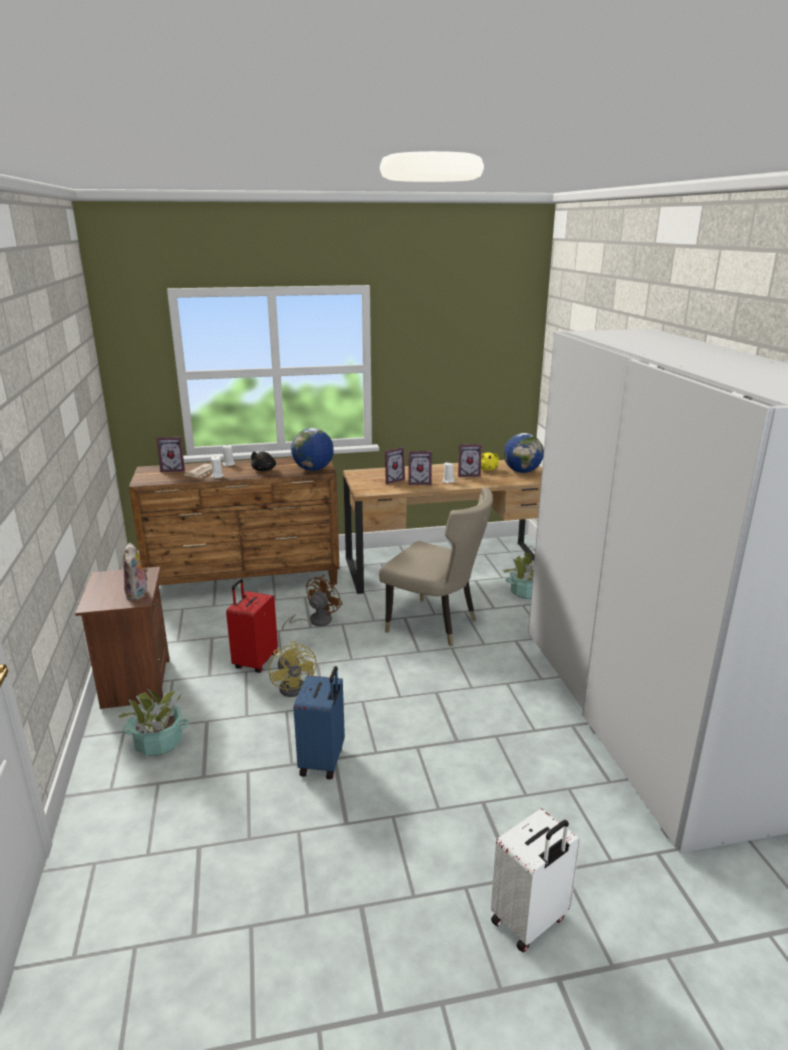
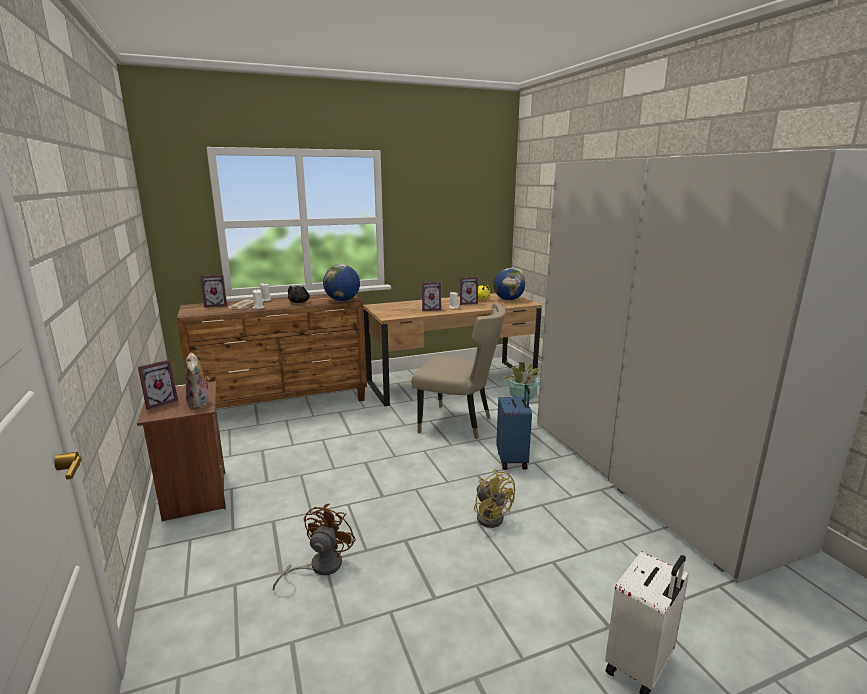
camera: 10 degrees left, 5 degrees down
potted plant [116,689,189,756] -> none
red suitcase [226,579,278,673] -> none
yellow fan [269,641,317,697] -> yellow fan moved to [474,469,515,528]
brown fan [282,575,342,631] -> brown fan moved to [273,503,356,590]
blue suitcase [293,666,345,779] -> blue suitcase moved to [496,385,532,470]
picture frame [385,447,405,484] -> picture frame moved to [138,359,178,410]

